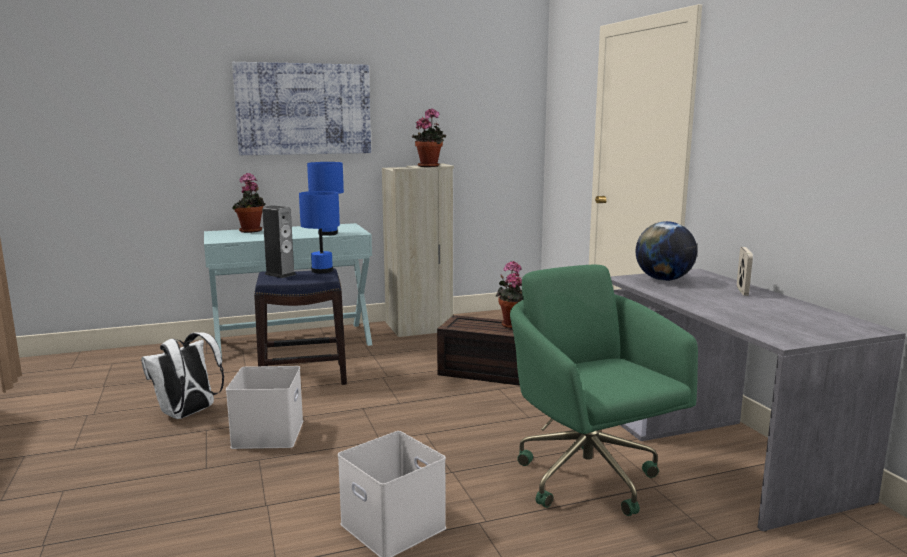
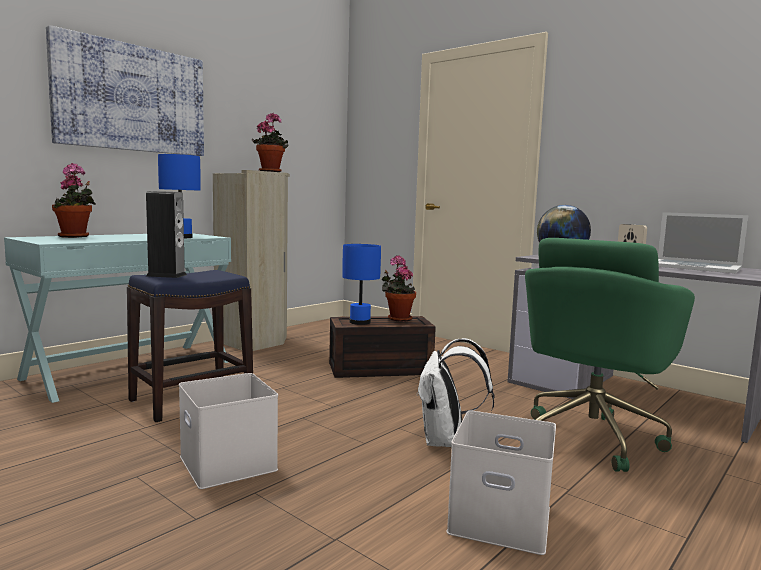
camera: 30 degrees left, 5 degrees down
white backpack [141,332,224,419] -> white backpack moved to [417,338,495,447]
blue table lamp [299,191,340,273] -> blue table lamp moved to [342,244,381,325]
green office chair [510,265,698,516] -> green office chair turned 90 degrees counterclockwise [525,238,695,472]
none -> laptop [658,212,749,273]

